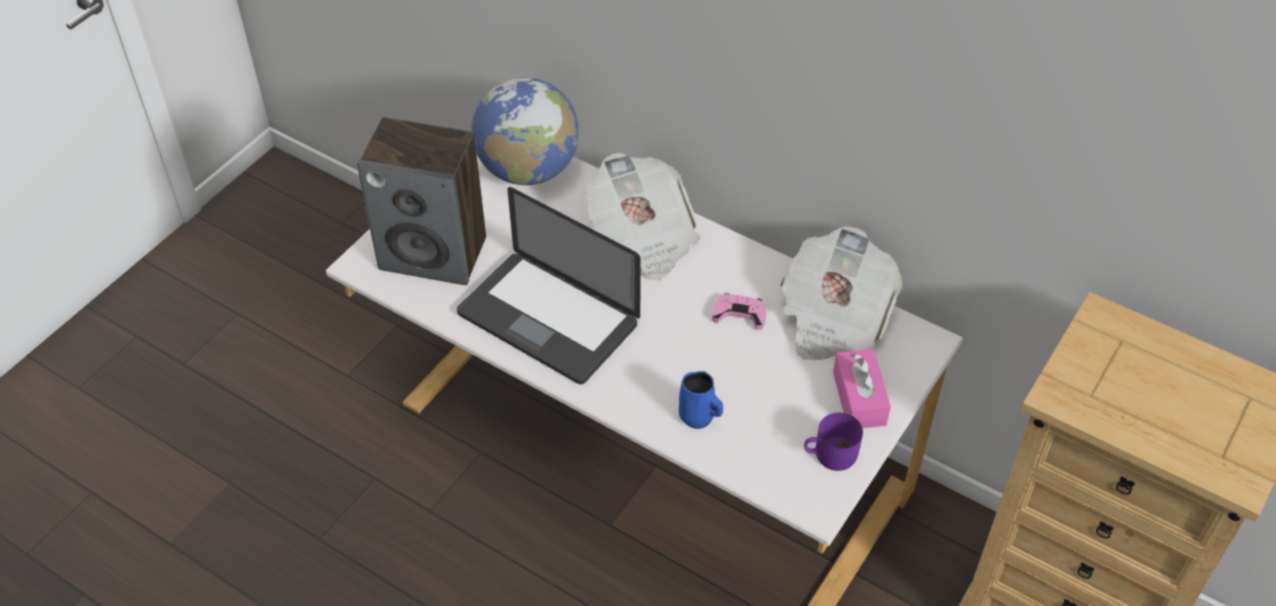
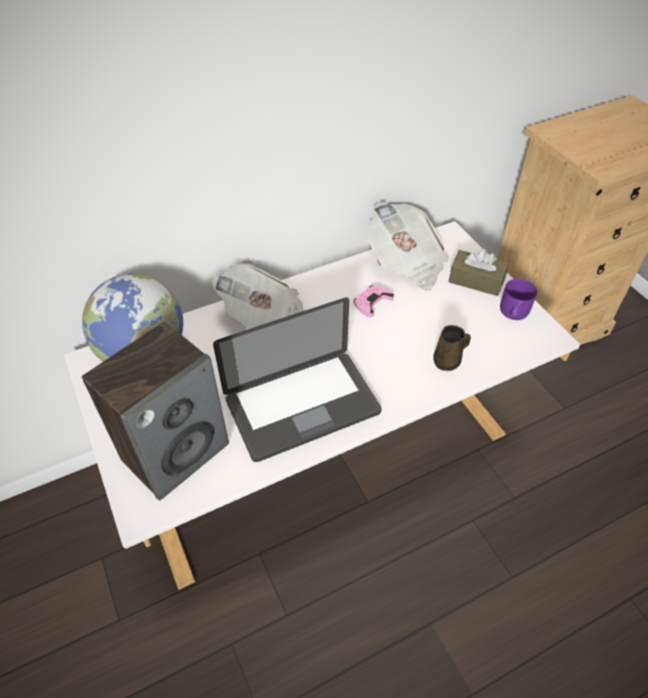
camera: 60 degrees left, 0 degrees up
blue mug [679,371,723,429] -> brown mug [433,325,471,371]
pink tissue box [833,349,891,428] -> brown tissue box [449,249,509,296]

